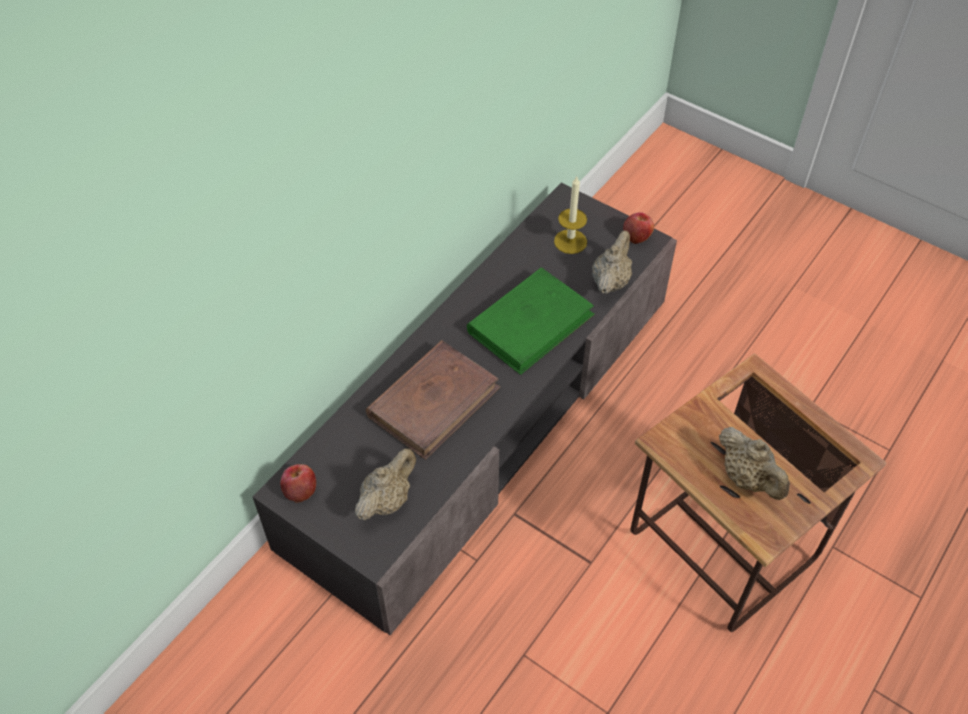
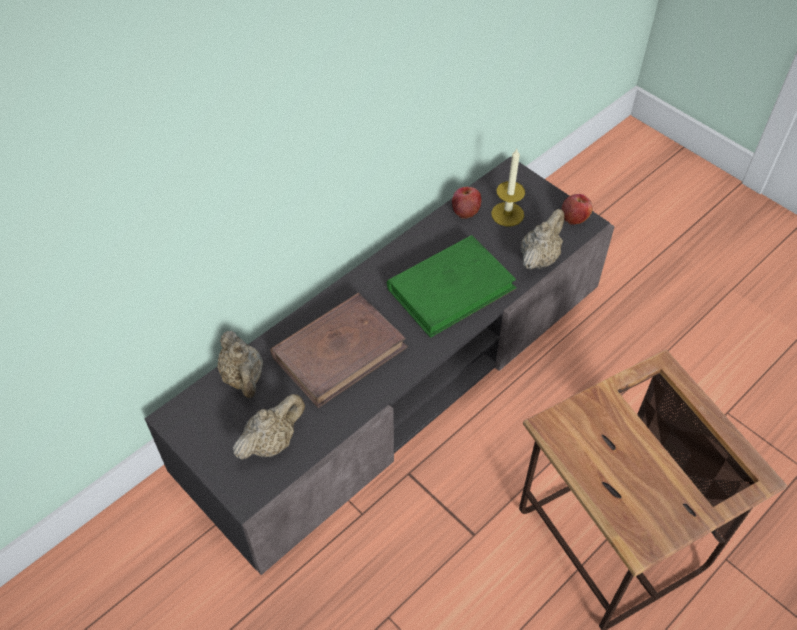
camera: 10 degrees right, 0 degrees up
apple [280,464,316,503] -> apple moved to [452,187,481,219]
beige teapot [719,427,790,500] -> beige teapot moved to [217,331,263,398]

